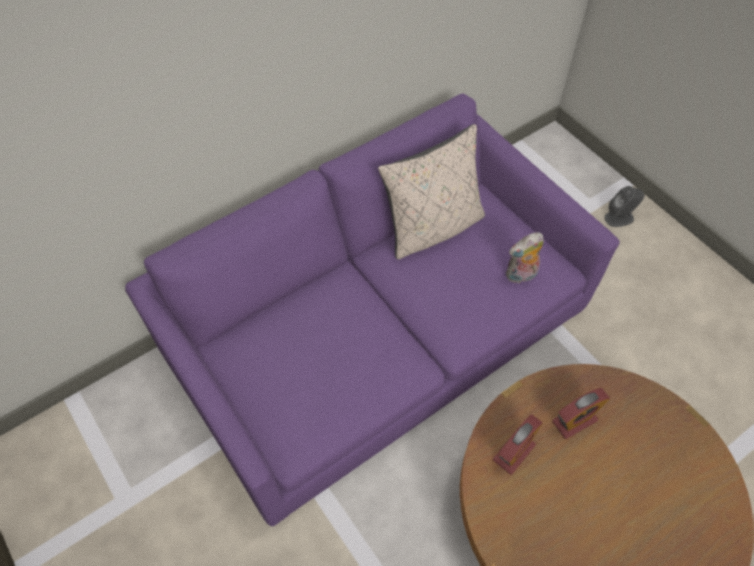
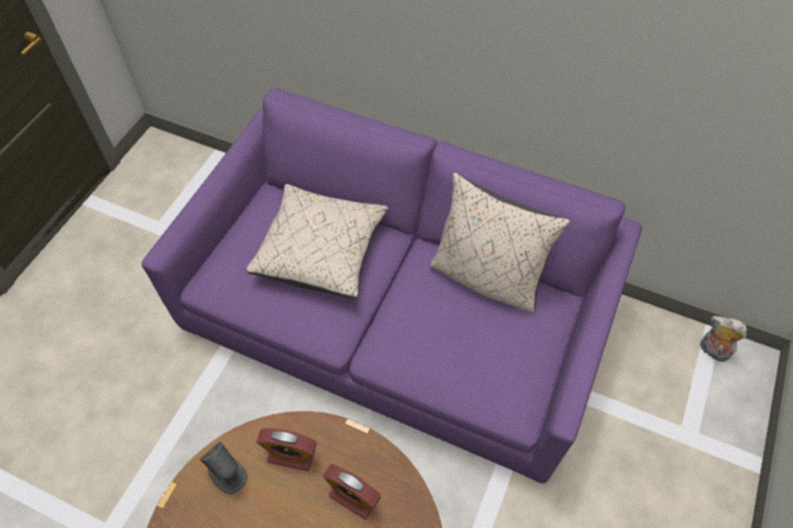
camera: 60 degrees right, 0 degrees up
plush toy [506,232,544,283] -> plush toy moved to [700,316,747,362]
grey speaker [605,186,645,227] -> grey speaker moved to [199,441,247,494]
none -> beige pillow [246,184,388,299]

